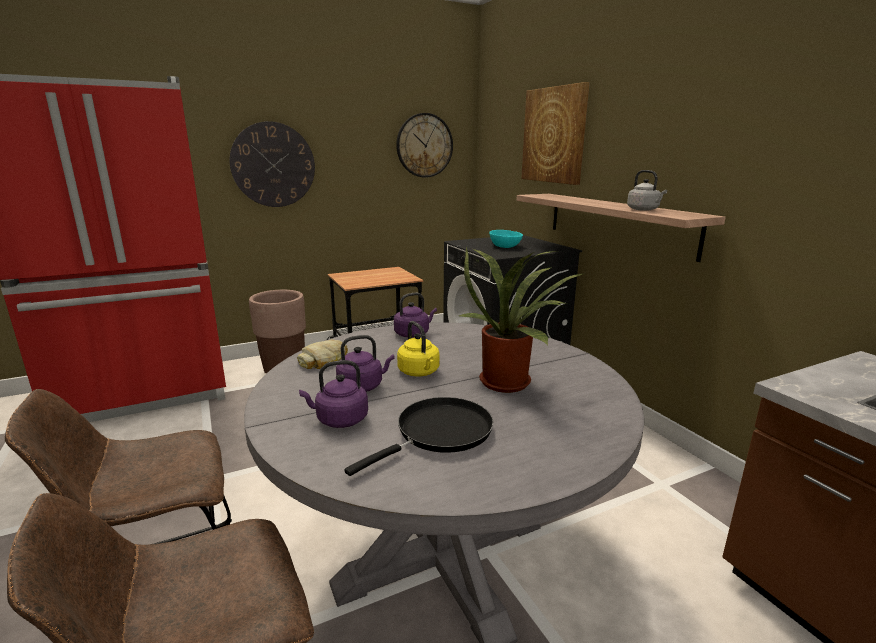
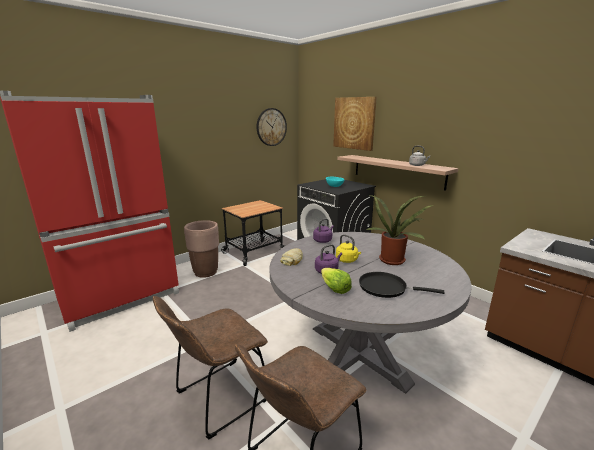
camera: 15 degrees left, 0 degrees up
wall clock [229,121,315,207] -> none
purple kettle [299,360,368,428] -> lettuce [321,268,352,294]
black frying pan [344,397,493,476] -> black frying pan turned 105 degrees counterclockwise [359,272,445,298]

